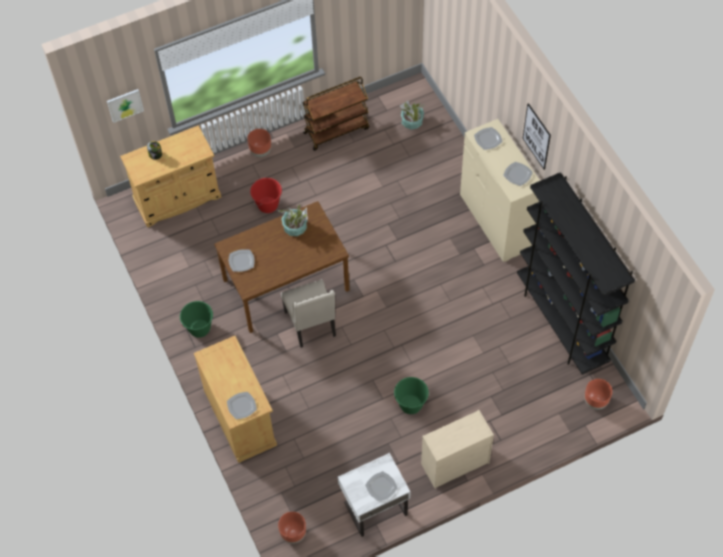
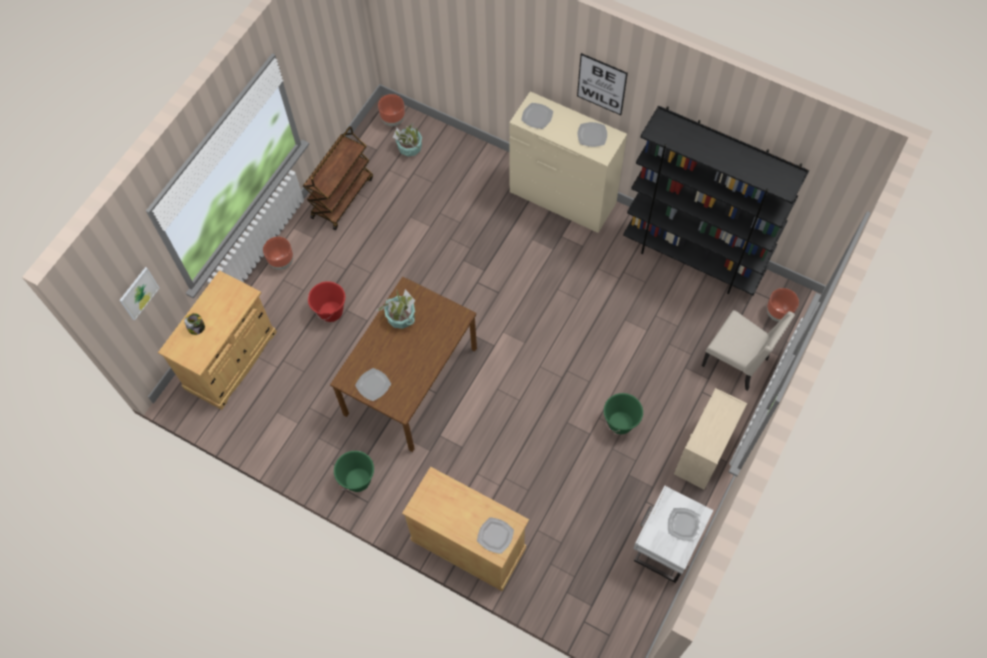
camera: 35 degrees left, 5 degrees up
brown planter [278,512,306,544] -> brown planter moved to [378,94,405,126]
beige chair [281,279,336,348] -> beige chair moved to [702,310,795,391]

